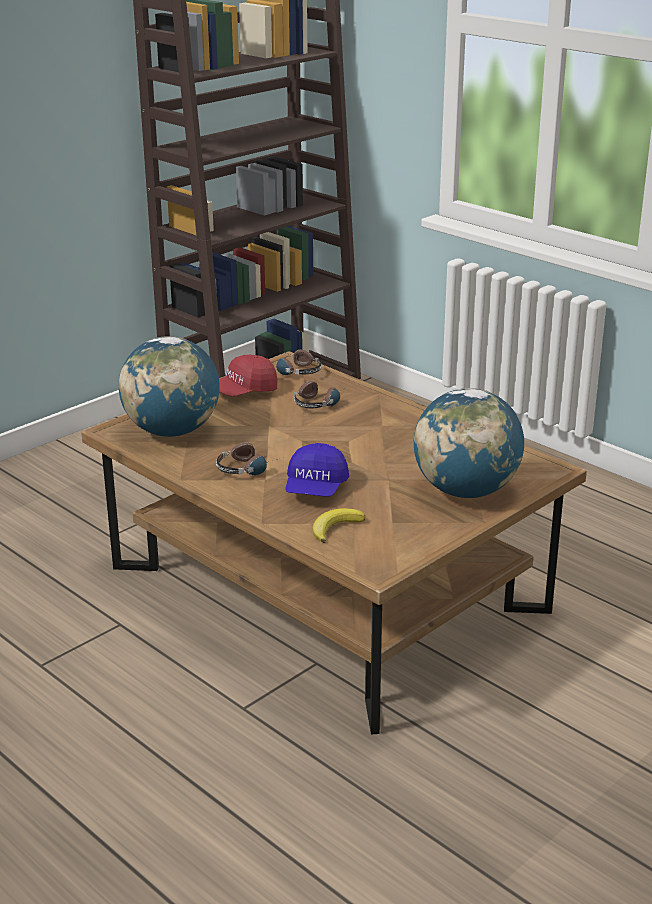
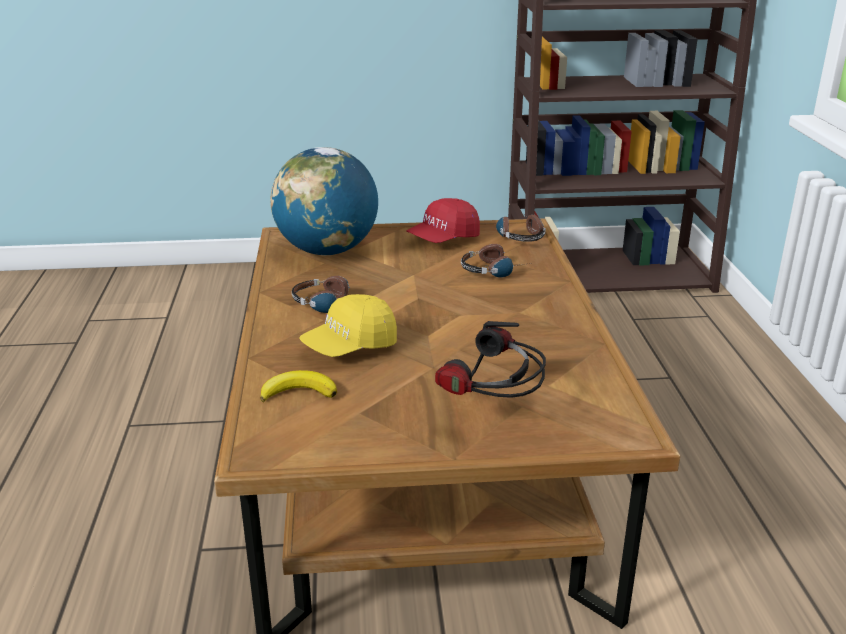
camera: 40 degrees right, 0 degrees up
red cap [219,355,277,396] -> red cap turned 45 degrees counterclockwise [406,198,480,243]
blue cap [285,443,349,497] -> yellow cap [299,294,397,357]
globe [414,388,524,498] -> headphones [435,321,546,398]

